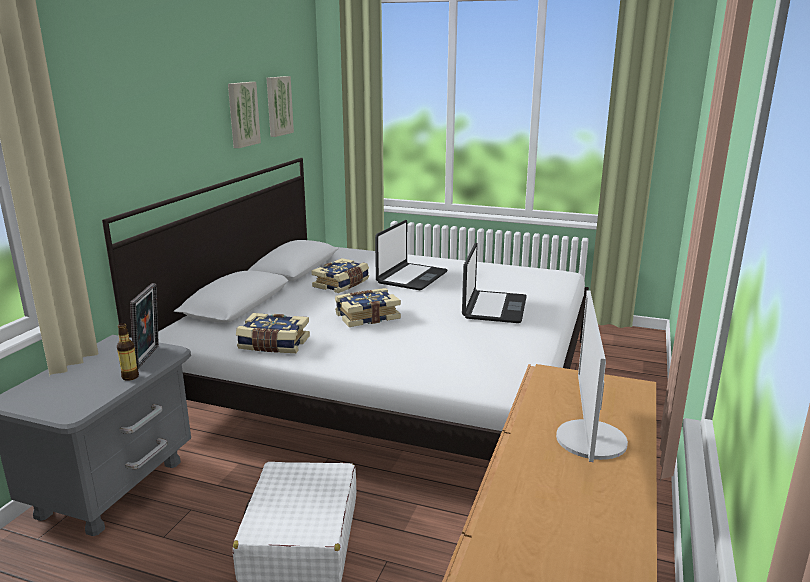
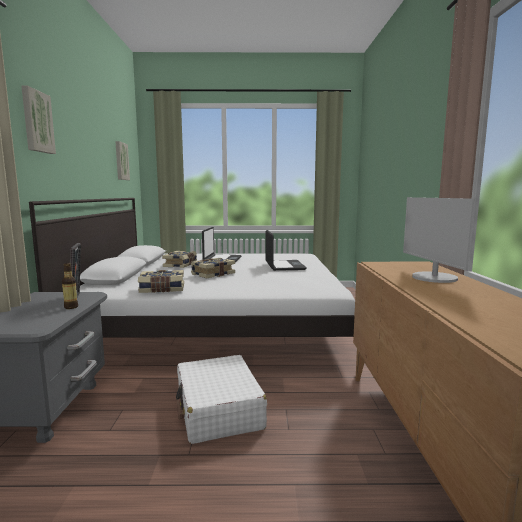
camera: 20 degrees left, 10 degrees down
picture [228,82,261,148] -> picture moved to [22,86,56,154]

